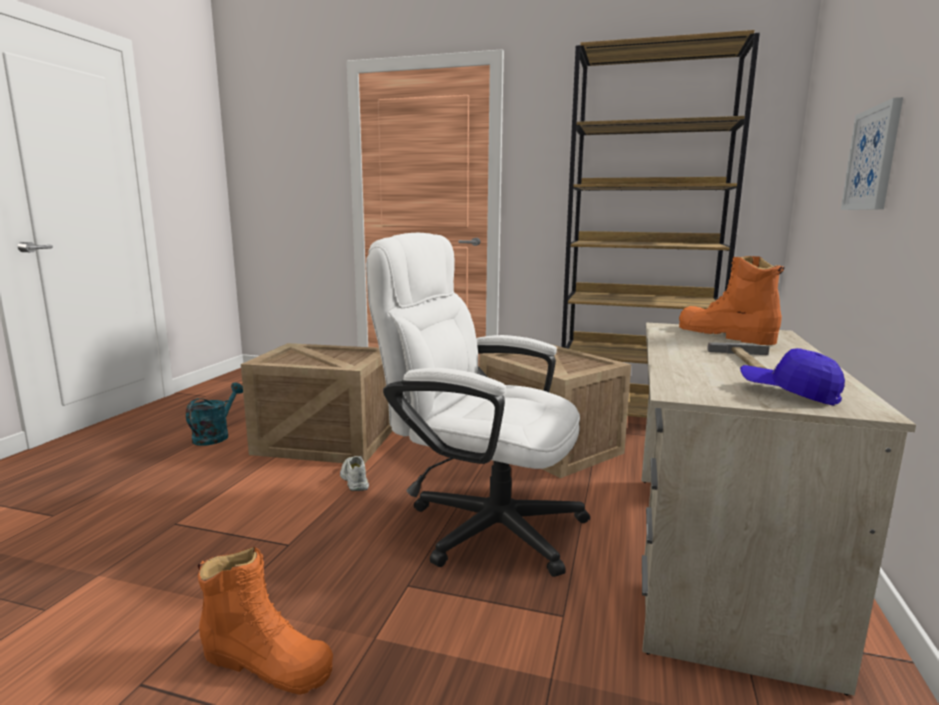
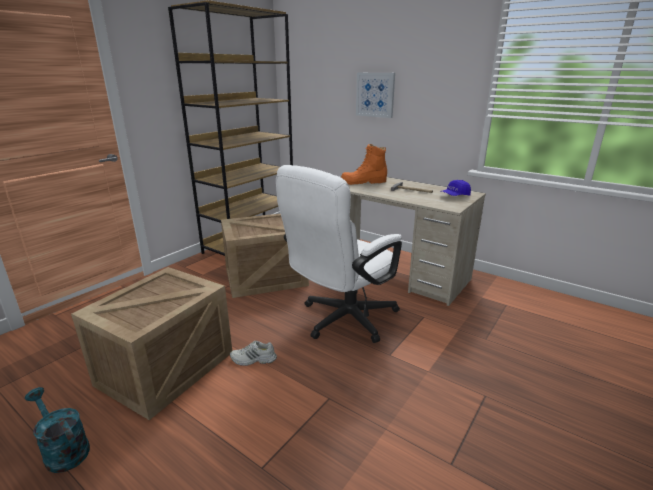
camera: 70 degrees left, 10 degrees up
orange boot [198,547,333,695] -> none

